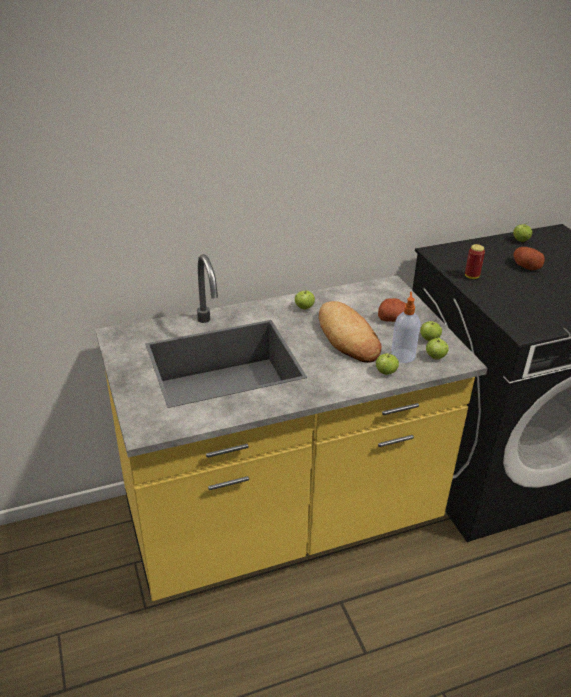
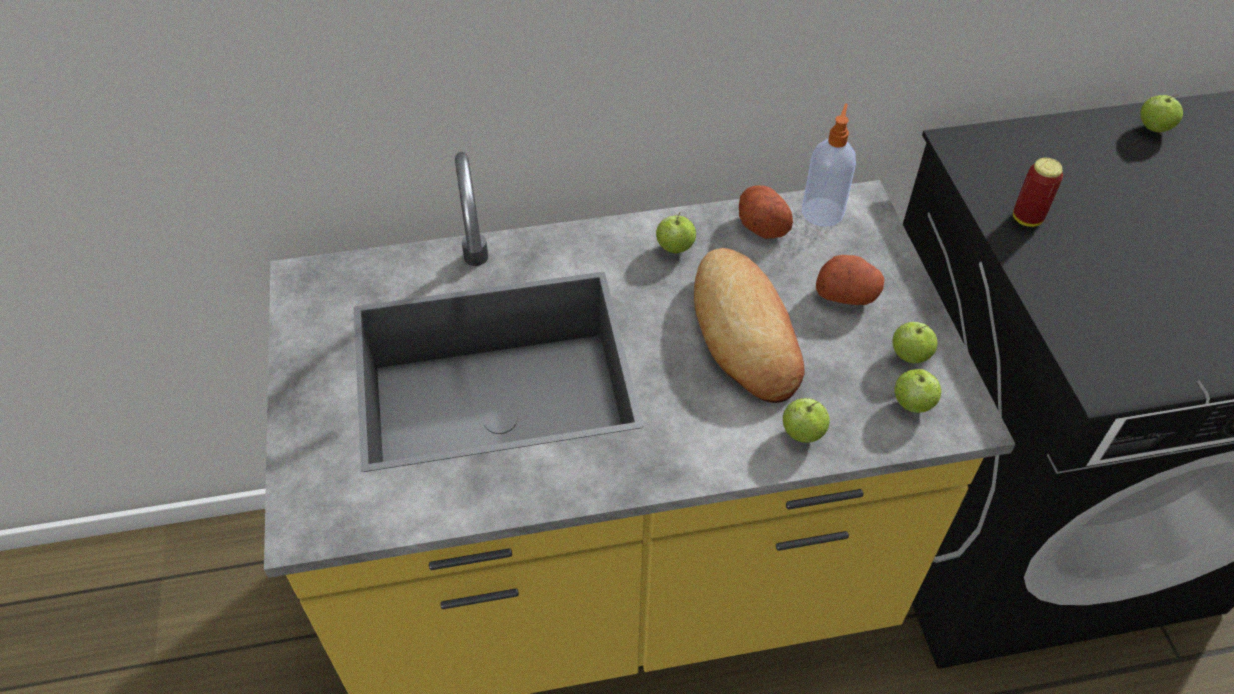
camera: 10 degrees right, 15 degrees up
soap dispenser [391,292,420,363] -> soap dispenser moved to [802,103,856,227]
potato [514,247,545,270] -> potato moved to [739,185,793,239]

